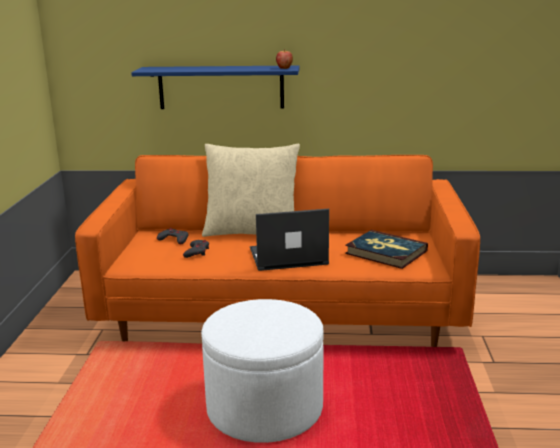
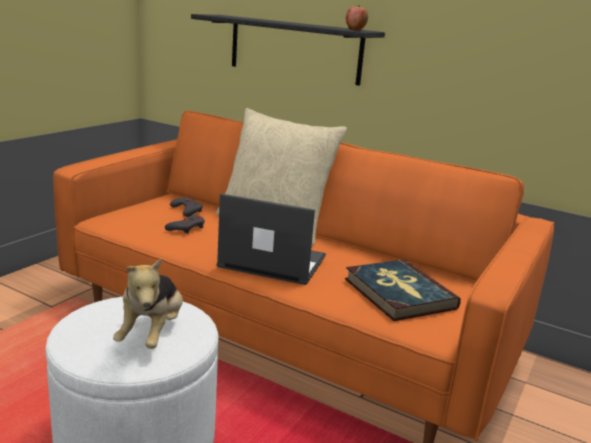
camera: 25 degrees right, 0 degrees up
blue shelf [131,65,300,109] -> black shelf [191,14,385,86]
none -> plush toy [113,258,183,349]

